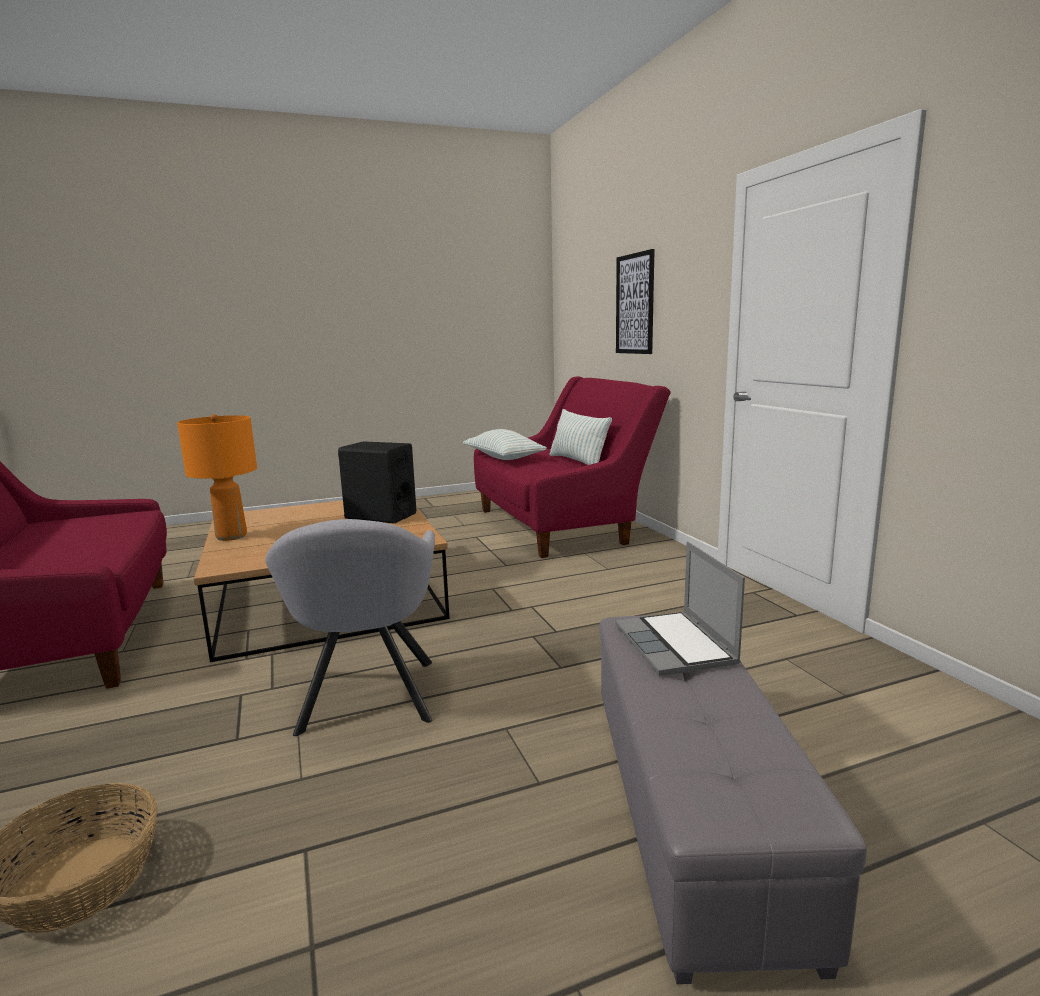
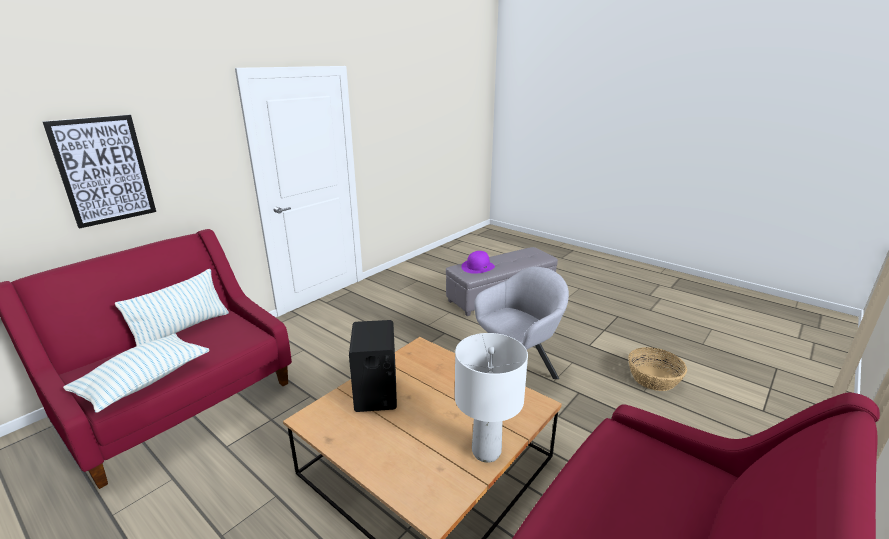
camera: 120 degrees left, 10 degrees up
orange table lamp [177,414,257,541] -> white table lamp [455,333,528,463]
laptop [615,541,745,676] -> purple hat [461,251,495,274]

